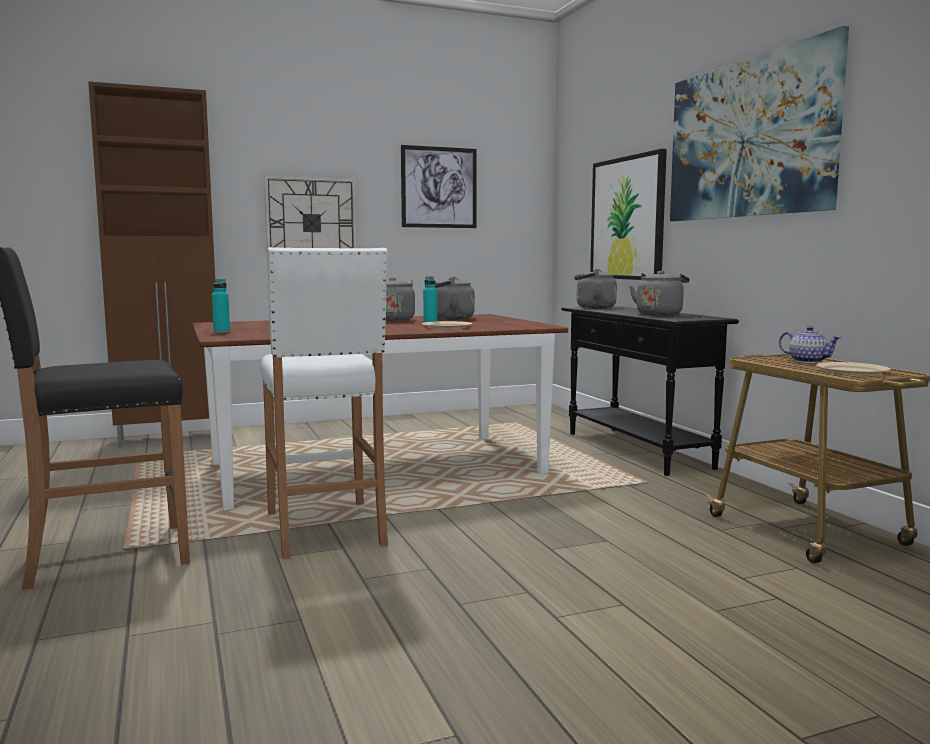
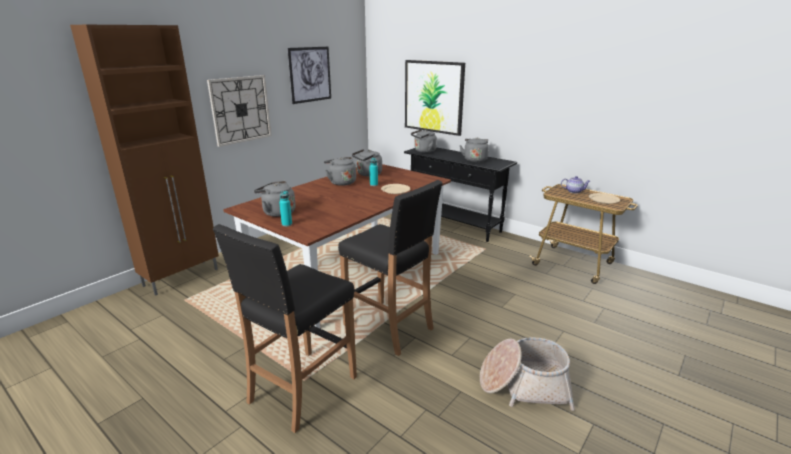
camera: 30 degrees left, 15 degrees up
white stool [261,247,388,559] -> black stool [338,180,443,356]
picture [670,26,849,221] -> none
none -> grey kettle [254,181,296,217]
none -> basket [480,337,575,411]

